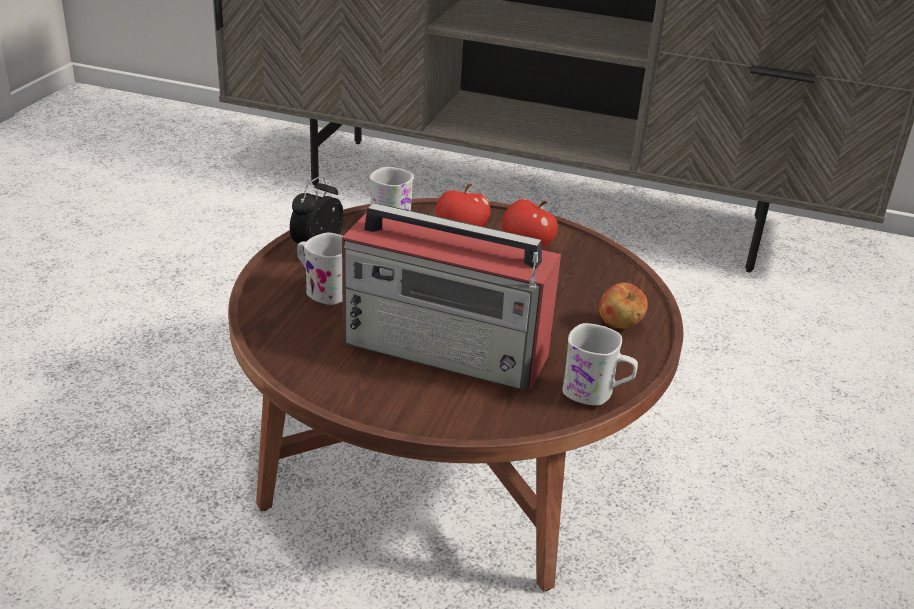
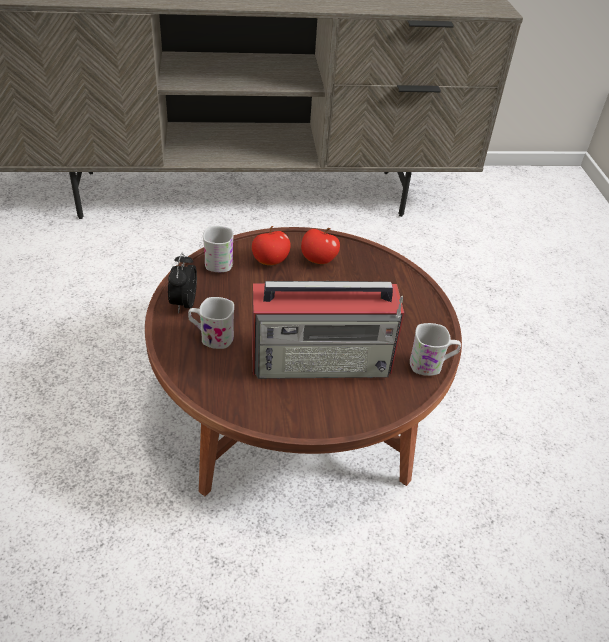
camera: 25 degrees left, 10 degrees up
apple [599,283,648,329] -> none

